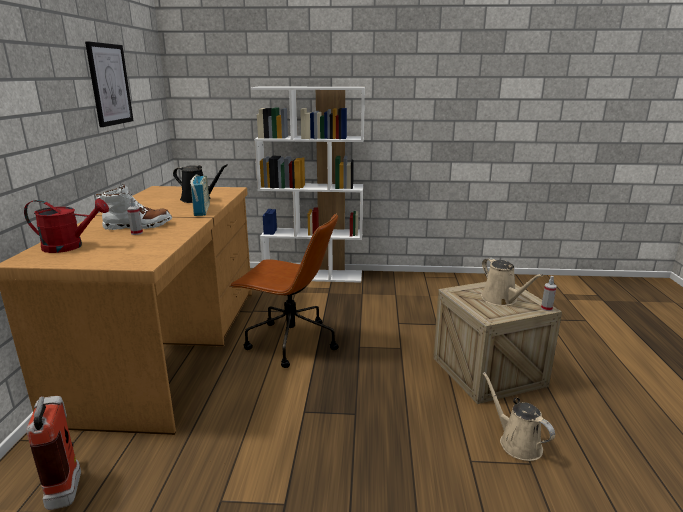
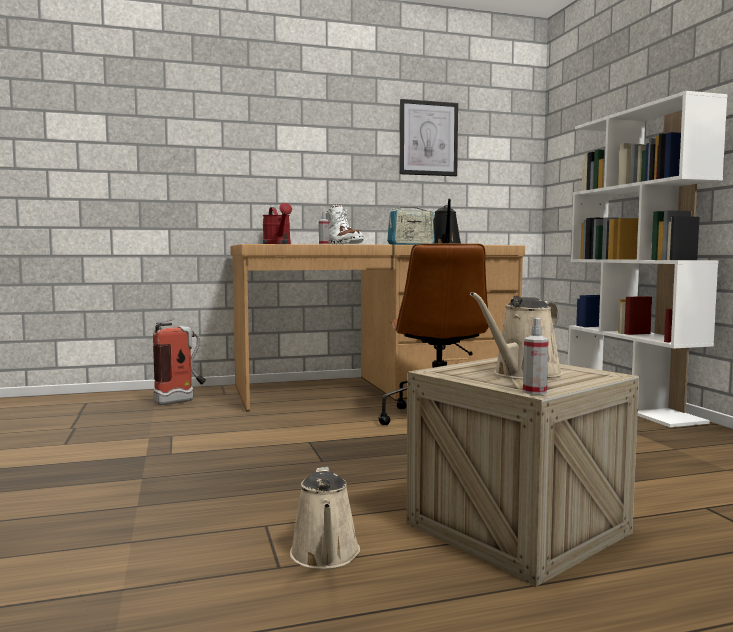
camera: 70 degrees right, 15 degrees down
beige watering can [483,372,555,461] -> beige watering can turned 135 degrees clockwise [290,467,360,569]

